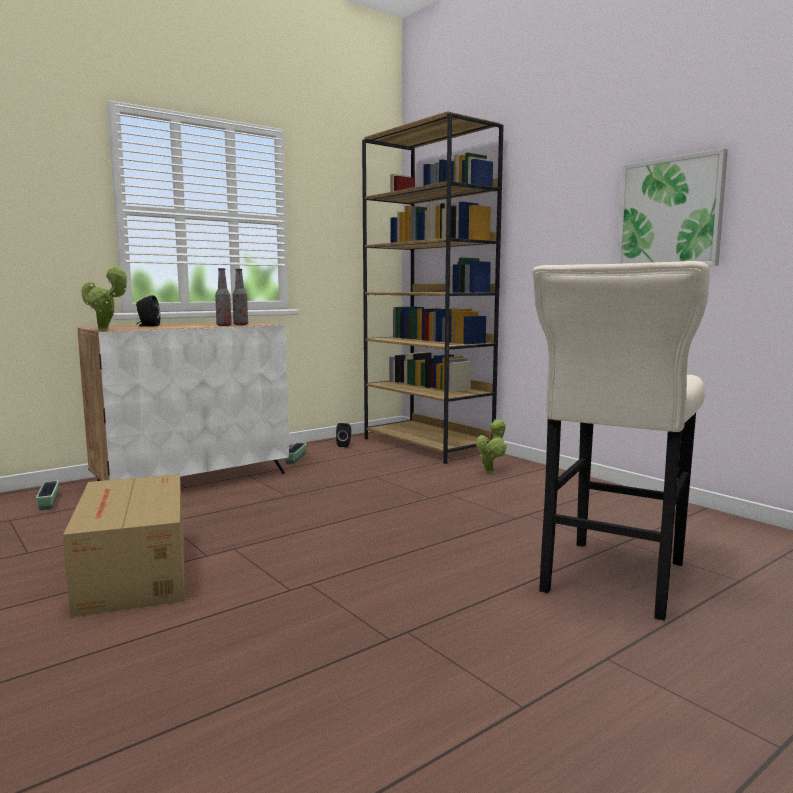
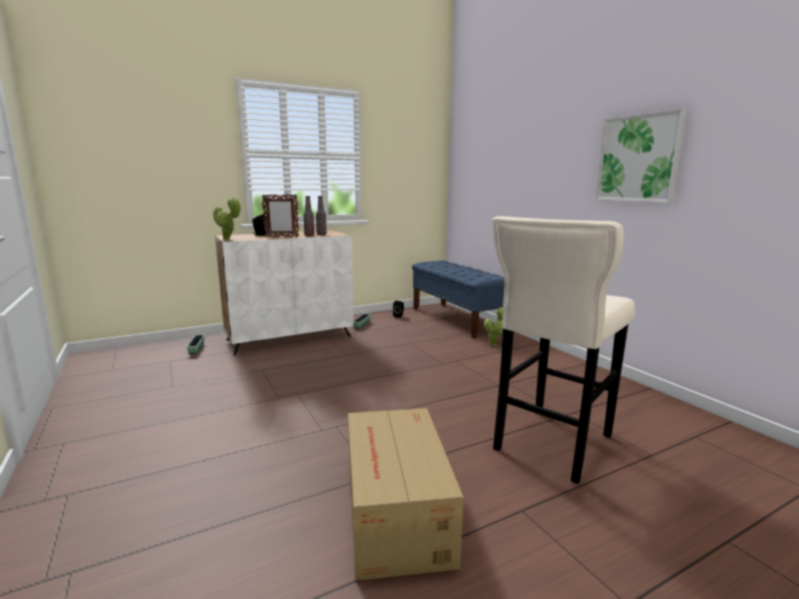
camera: 10 degrees right, 5 degrees up
cardboard box [63,474,184,617] -> cardboard box moved to [348,408,464,581]
brown bookcase [362,111,504,464] -> blue bench [412,260,504,338]
none -> picture frame [261,194,299,237]

